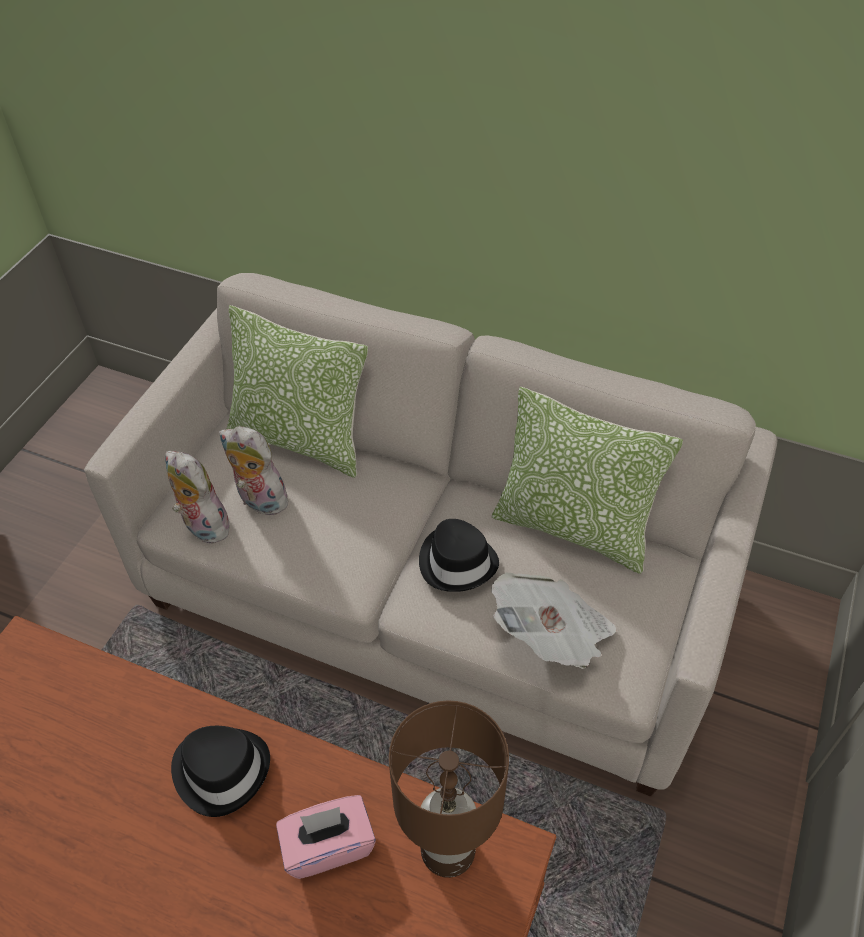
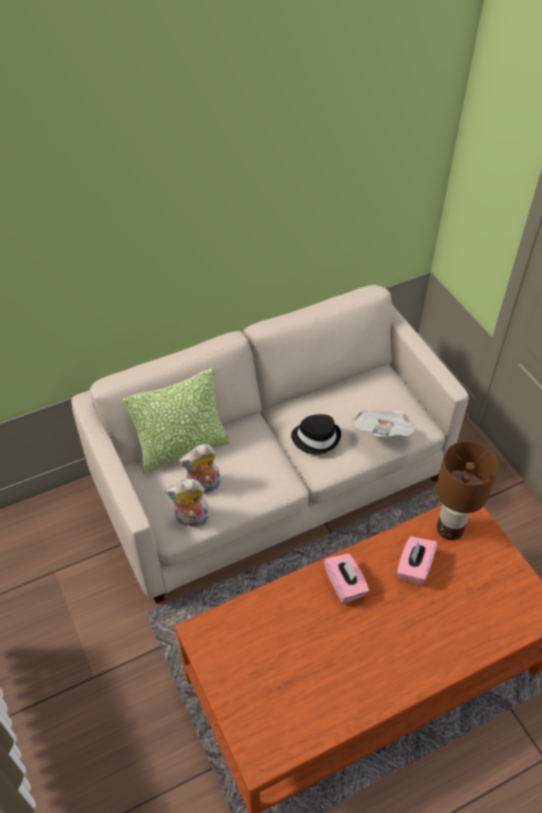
camera: 50 degrees left, 0 degrees up
black hat [171,726,270,817] -> pink tissue box [324,553,369,604]
pillow [492,387,683,574] -> none

